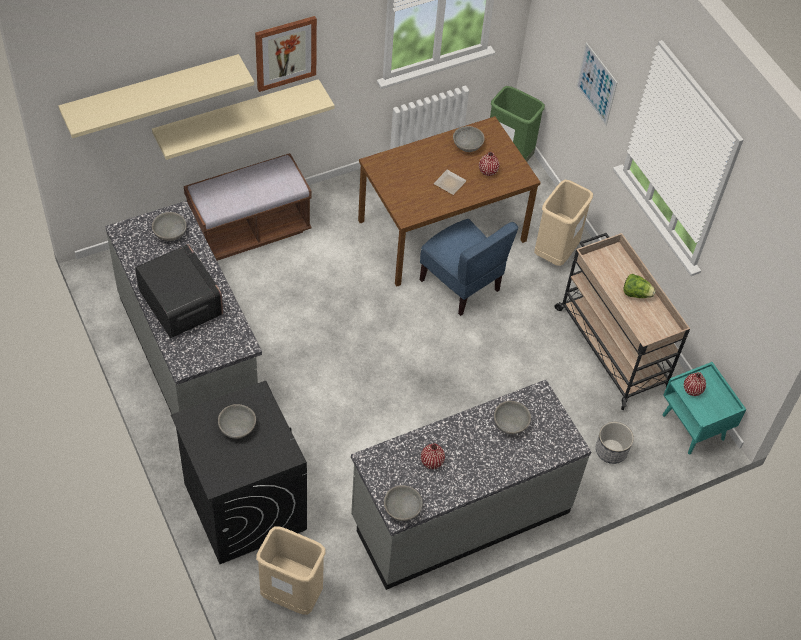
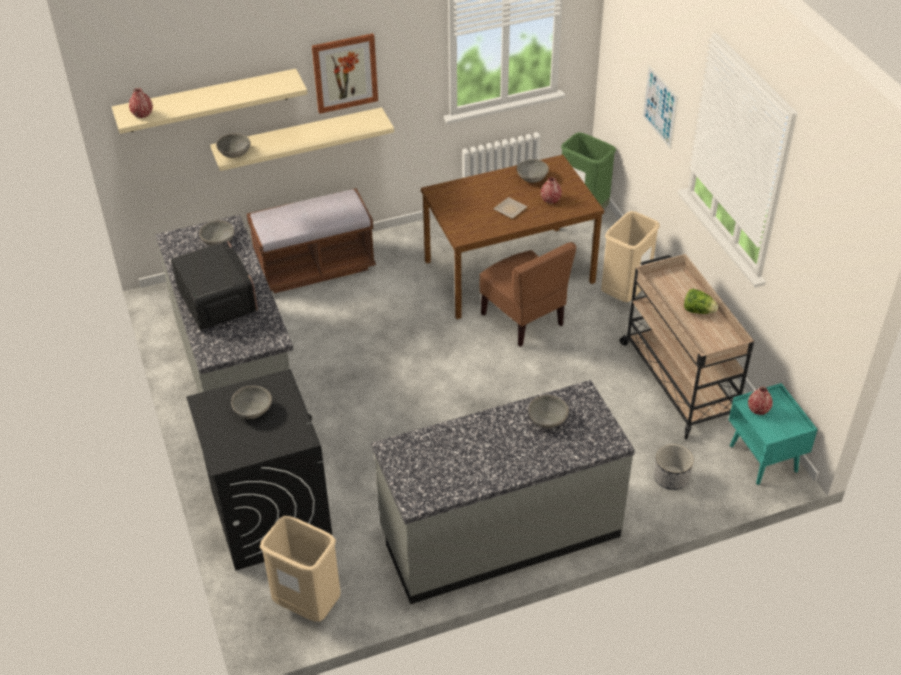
camera: 10 degrees right, 10 degrees down
grey bowl [384,485,423,521] -> grey bowl moved to [216,133,251,158]
blue chair [420,219,518,316] -> brown chair [480,242,577,347]
red vase [421,443,445,469] -> red vase moved to [129,88,153,118]

